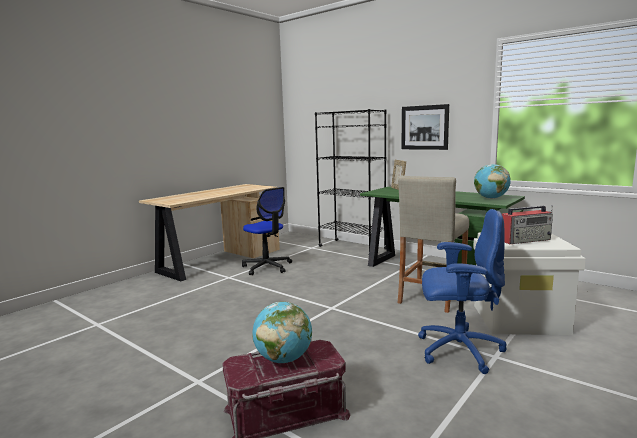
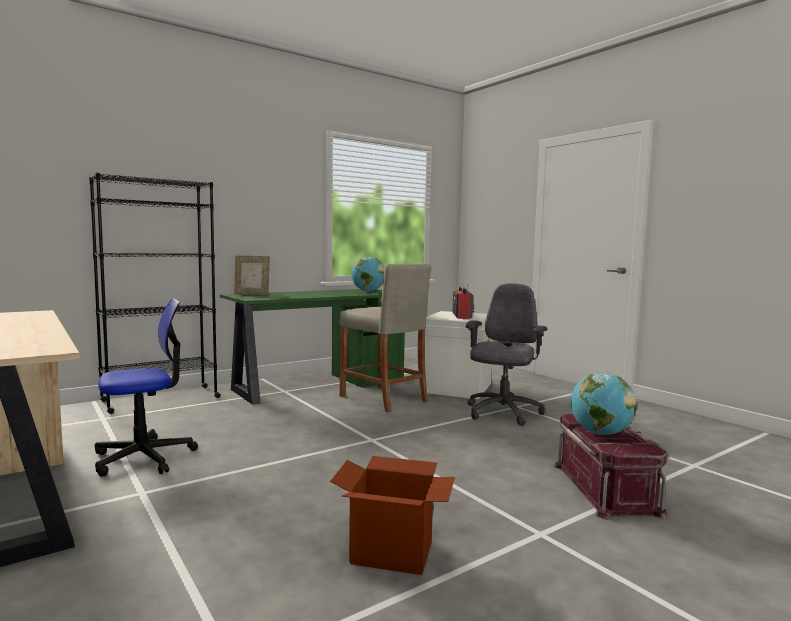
camera: 75 degrees left, 5 degrees down
picture [401,104,449,150] -> none
blue office chair [418,209,506,374] -> grey office chair [466,283,547,426]
none -> cardboard box [330,456,455,575]

